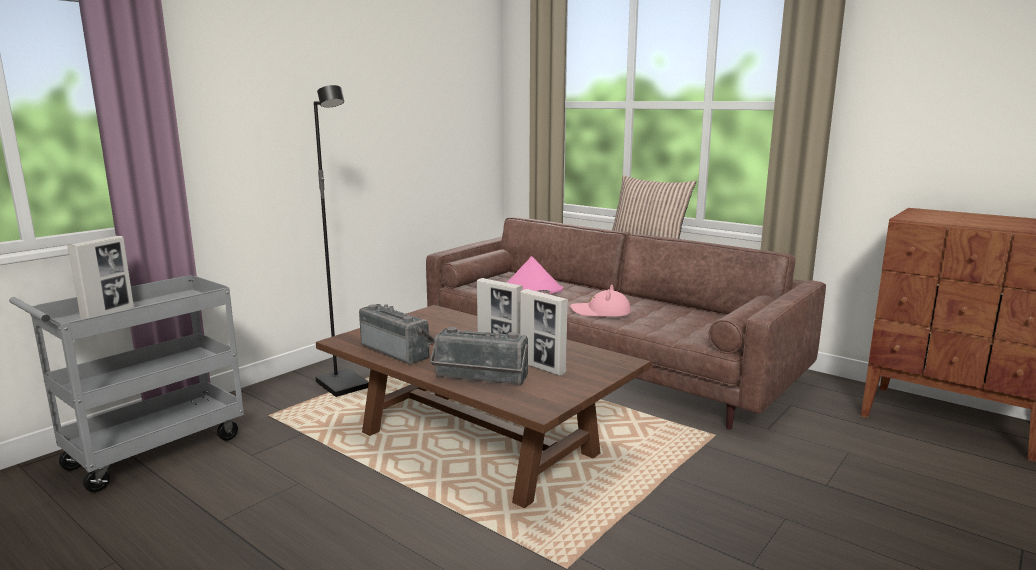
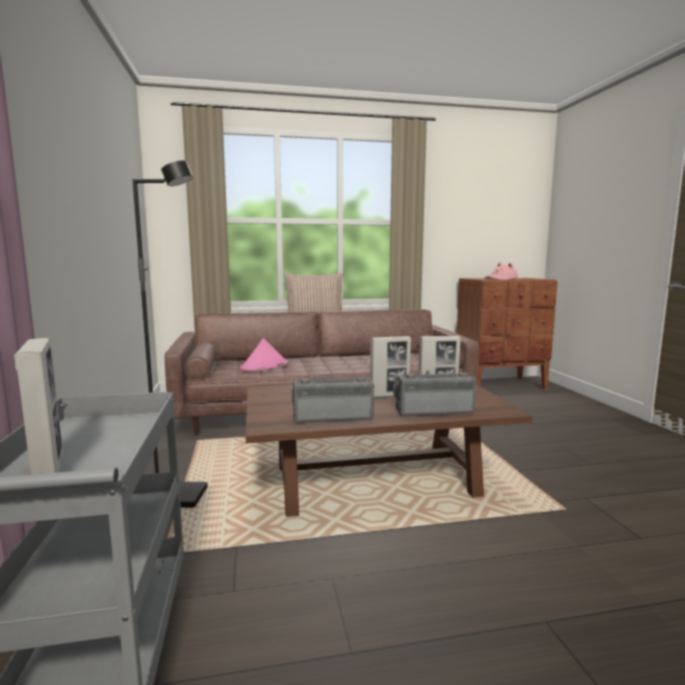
camera: 50 degrees left, 5 degrees down
radio [430,327,528,385] -> radio turned 150 degrees counterclockwise [393,370,476,416]
pink hat [570,285,631,317] -> pink hat moved to [485,262,518,280]

